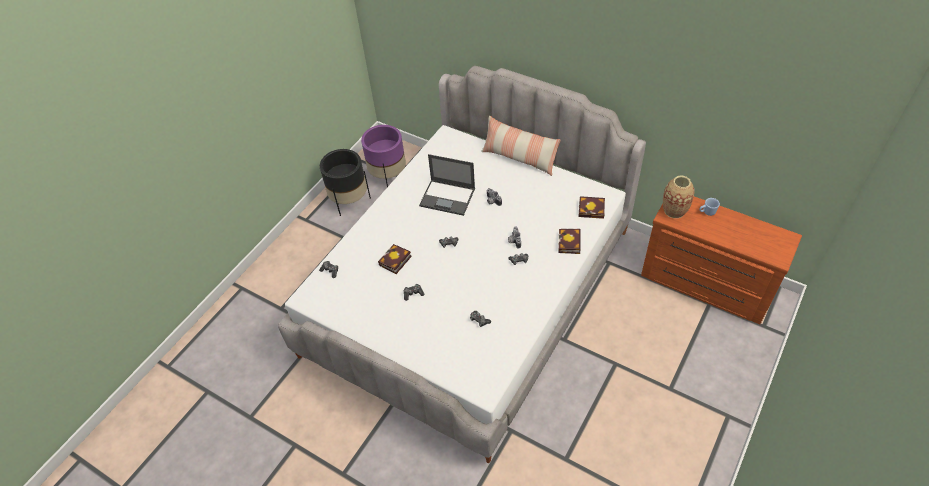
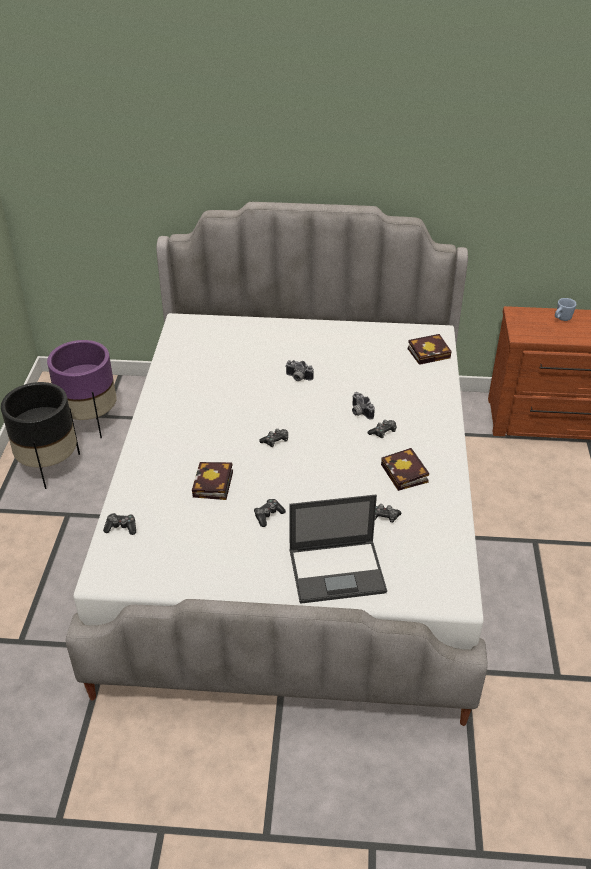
camera: 30 degrees left, 10 degrees down
laptop [419,154,475,216] -> laptop moved to [289,495,387,604]
pillow [481,116,561,176] -> none
book [558,229,581,254] -> book moved to [381,448,429,491]
vase [663,175,695,218] -> none

